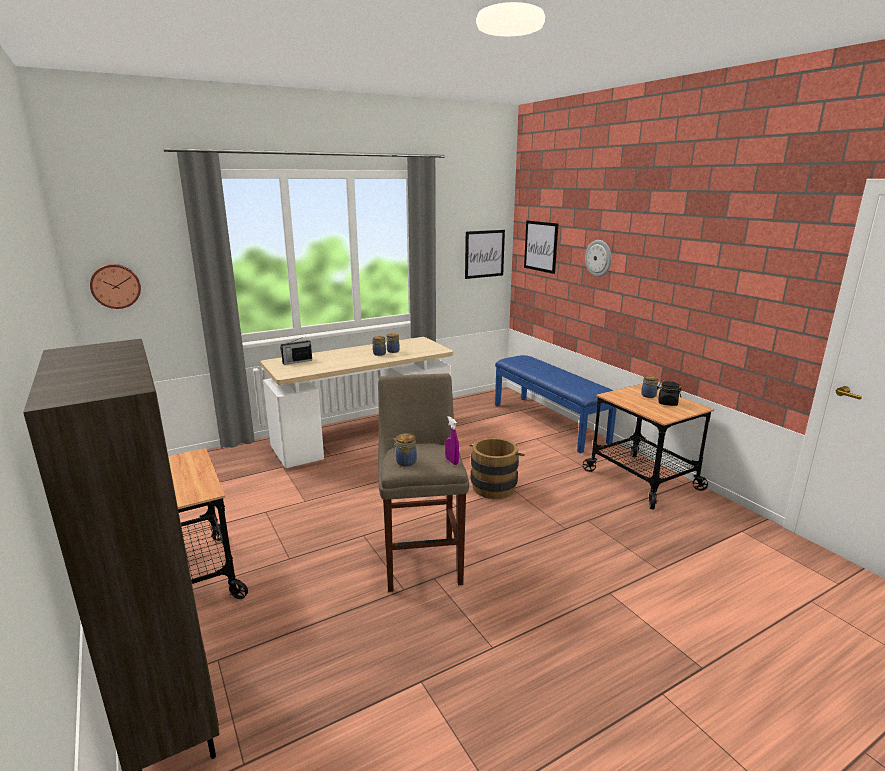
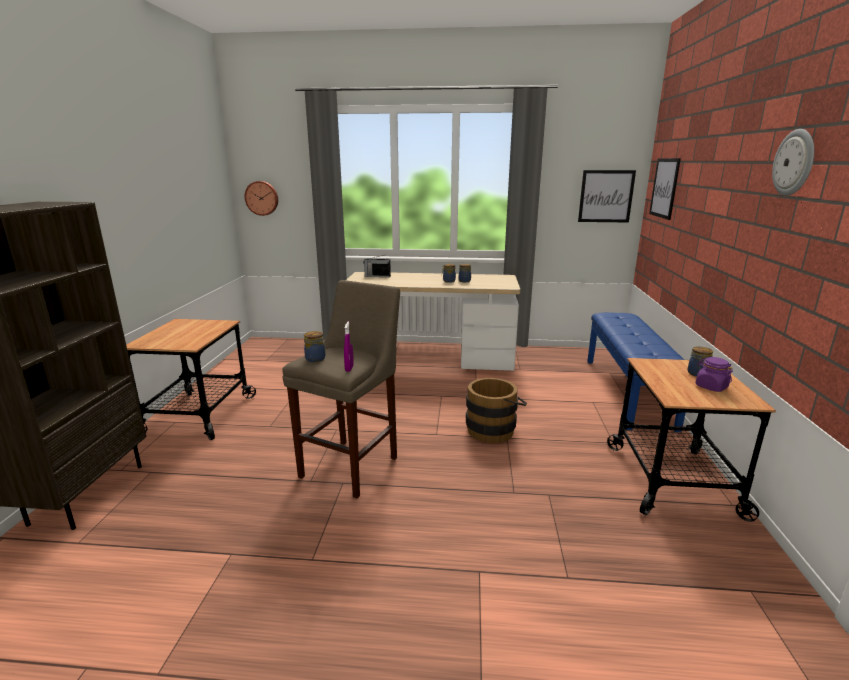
camera: 35 degrees right, 0 degrees up
wall clock [585,240,612,277] -> wall clock moved to [772,129,814,196]
black jar [657,381,682,406] -> purple jar [695,357,733,392]

